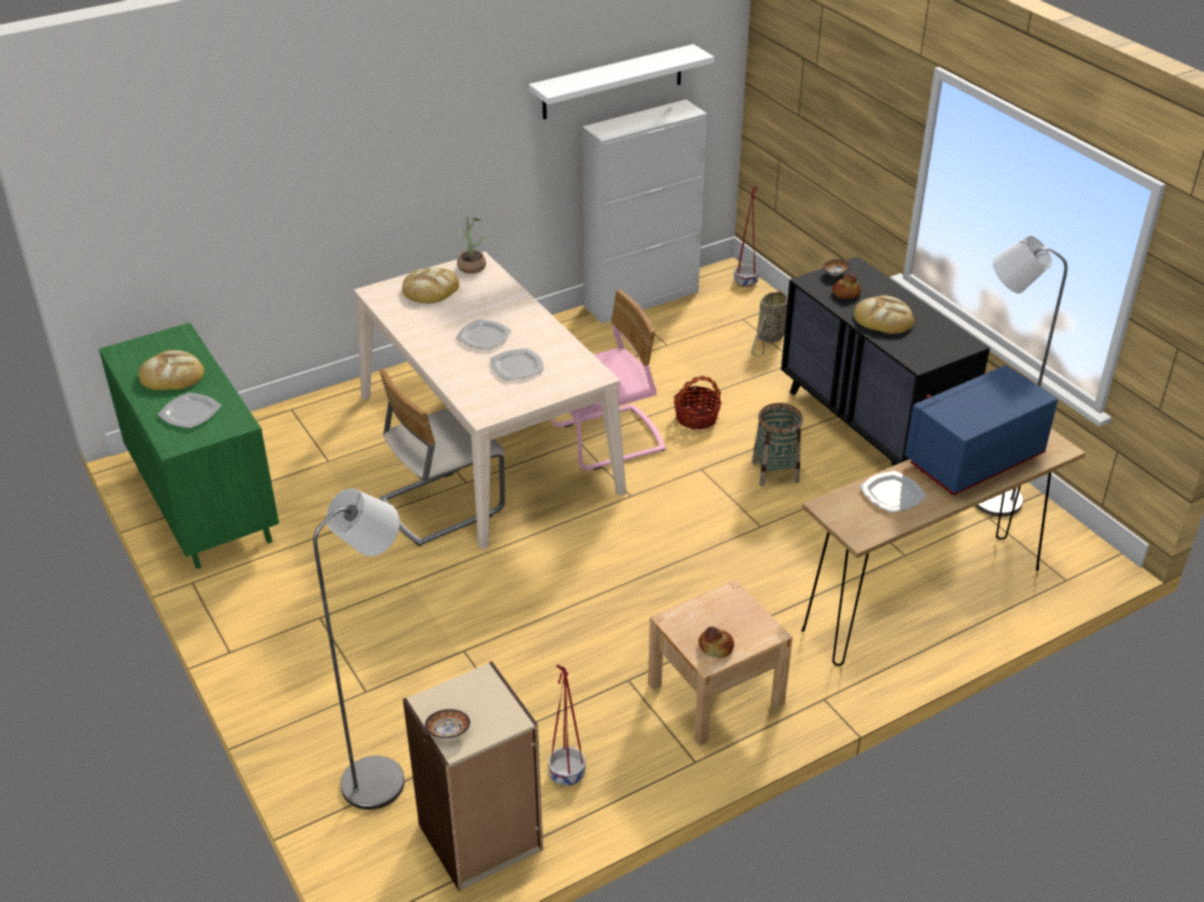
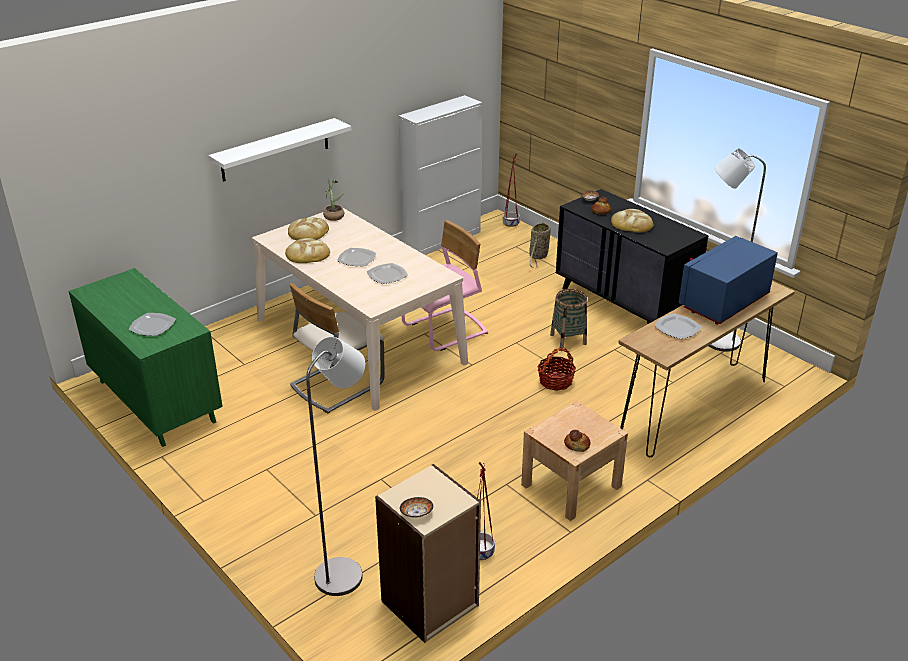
camera: 10 degrees left, 5 degrees down
bread [139,350,204,390] -> bread moved to [285,238,330,263]
white shelf [529,44,714,120] -> white shelf moved to [208,118,351,182]
basket [674,376,722,430] -> basket moved to [537,347,576,391]

